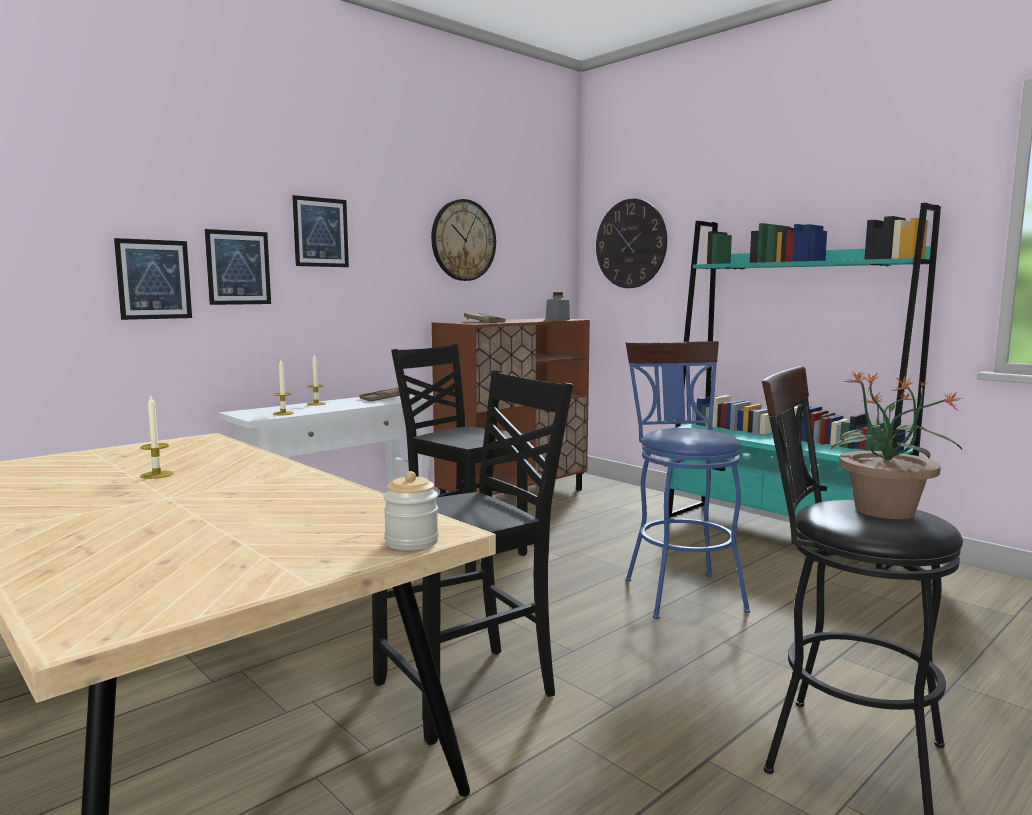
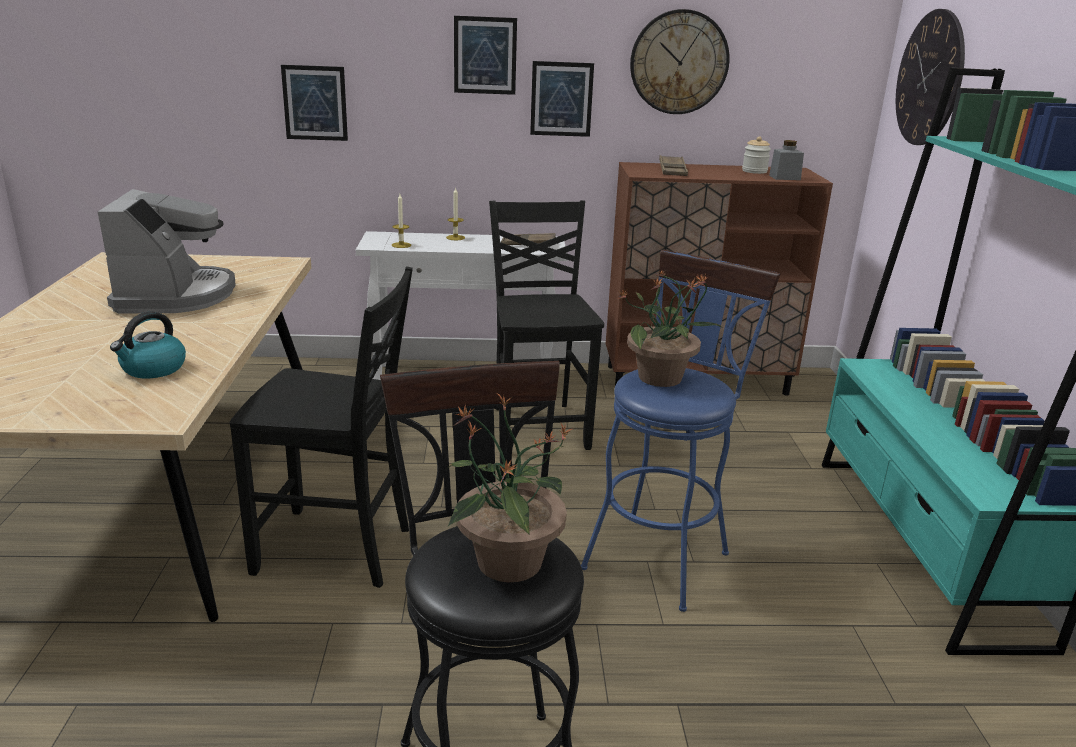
camera: 40 degrees right, 15 degrees up
candle [140,394,174,479] -> coffee machine [98,189,235,313]
picture [205,229,271,305] -> picture moved to [530,61,594,137]
jar [383,471,439,550] -> jar moved to [742,136,771,174]
none -> kettle [110,311,186,378]
none -> potted plant [617,270,722,387]

